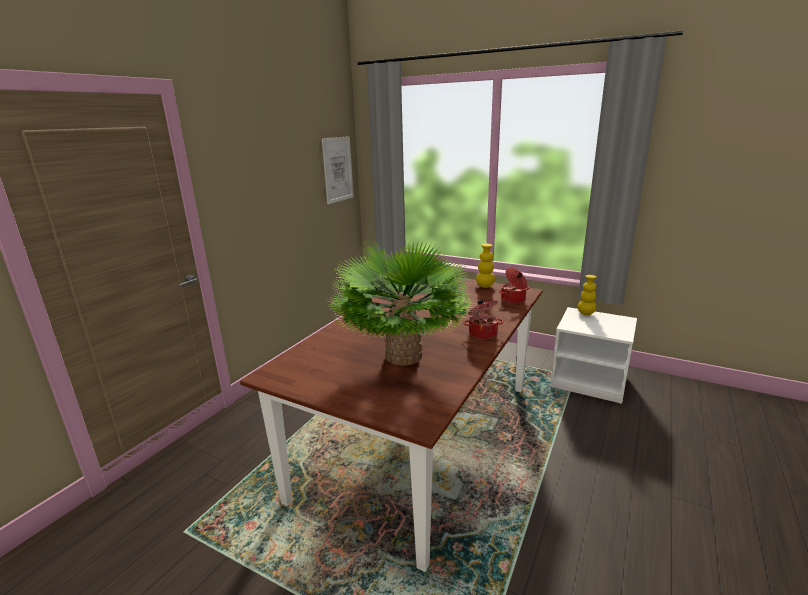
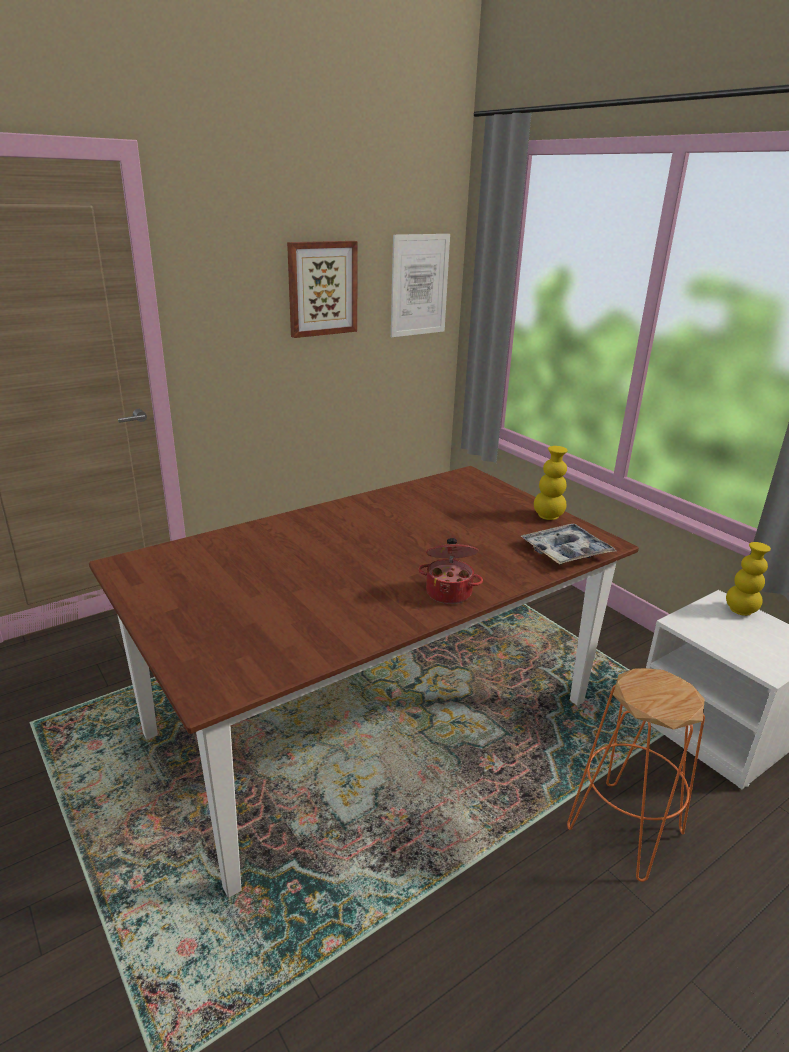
camera: 25 degrees right, 5 degrees up
potted plant [326,238,476,366] -> none
cooking pot [499,267,529,304] -> tray [521,524,616,565]
none -> picture [287,241,358,338]
none -> orange stool [567,668,705,882]

